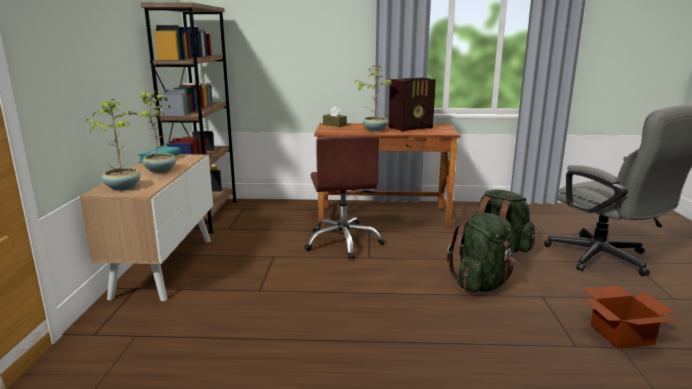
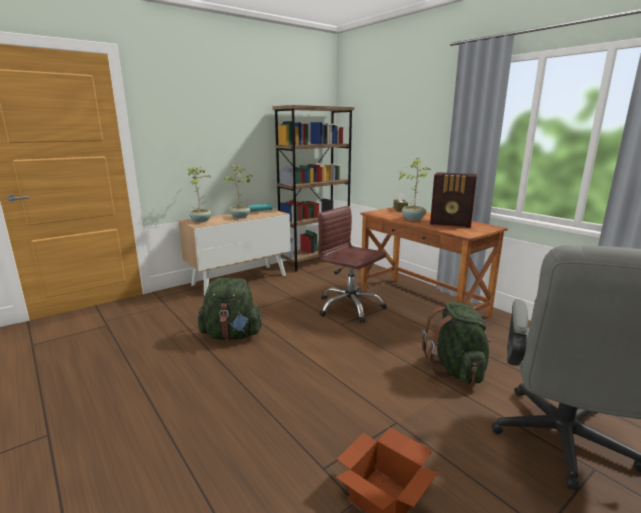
camera: 50 degrees right, 0 degrees up
brown office chair [304,135,385,259] -> brown office chair turned 90 degrees clockwise [318,206,387,323]
green backpack [446,213,516,292] -> green backpack moved to [198,278,263,340]

